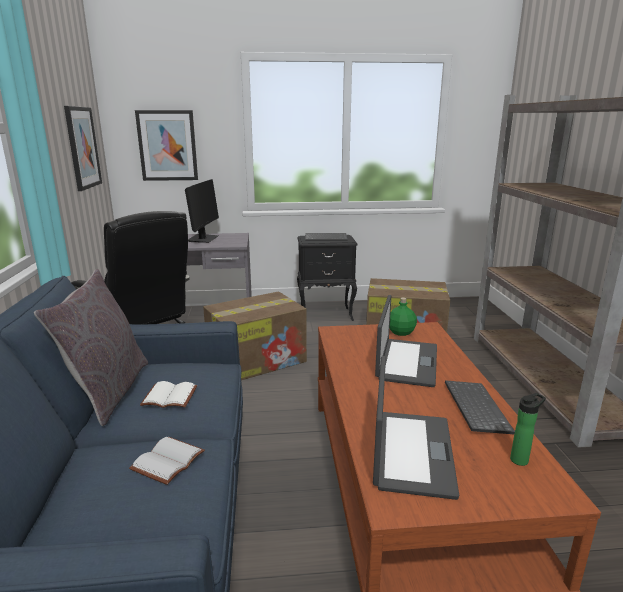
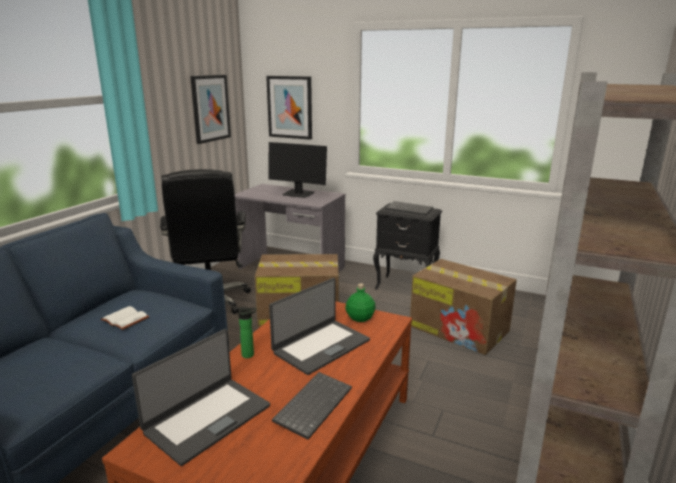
camera: 30 degrees right, 0 degrees up
grey pillow [34,269,148,426] -> none
white book [129,437,205,485] -> none
monitor [185,179,219,243] -> monitor turned 75 degrees clockwise [268,142,327,198]
bottle [510,393,546,466] -> bottle moved to [238,307,257,358]

